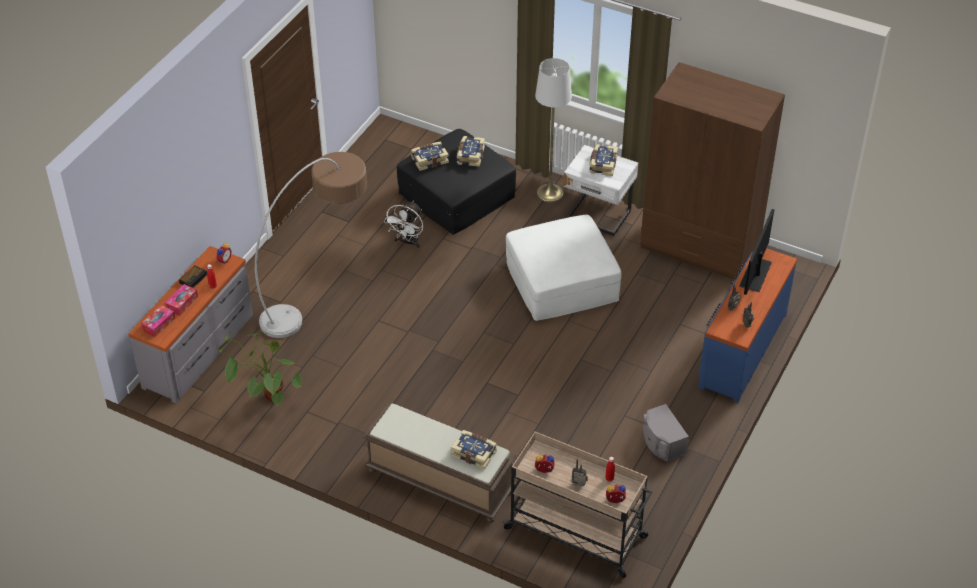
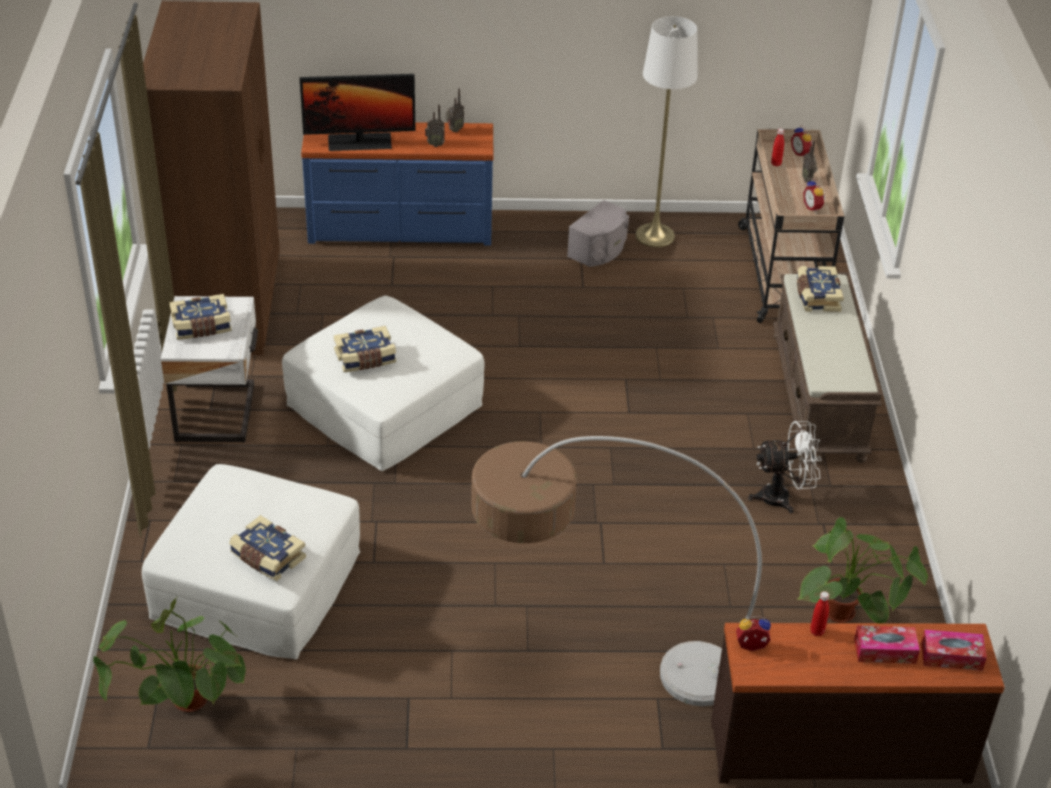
camera: 120 degrees left, 5 degrees down
grey dresser [128,246,253,403] -> brown dresser [711,623,1005,784]
alarm clock [179,265,207,288] -> none
white fan [384,201,423,248] -> white fan moved to [748,421,822,514]
black ottoman [397,129,516,235] -> white ottoman [142,464,360,659]
book [457,136,485,167] -> book moved to [334,326,396,372]
white floor lamp [535,58,572,202] -> white floor lamp moved to [635,16,698,247]
none -> potted plant [93,597,246,712]

